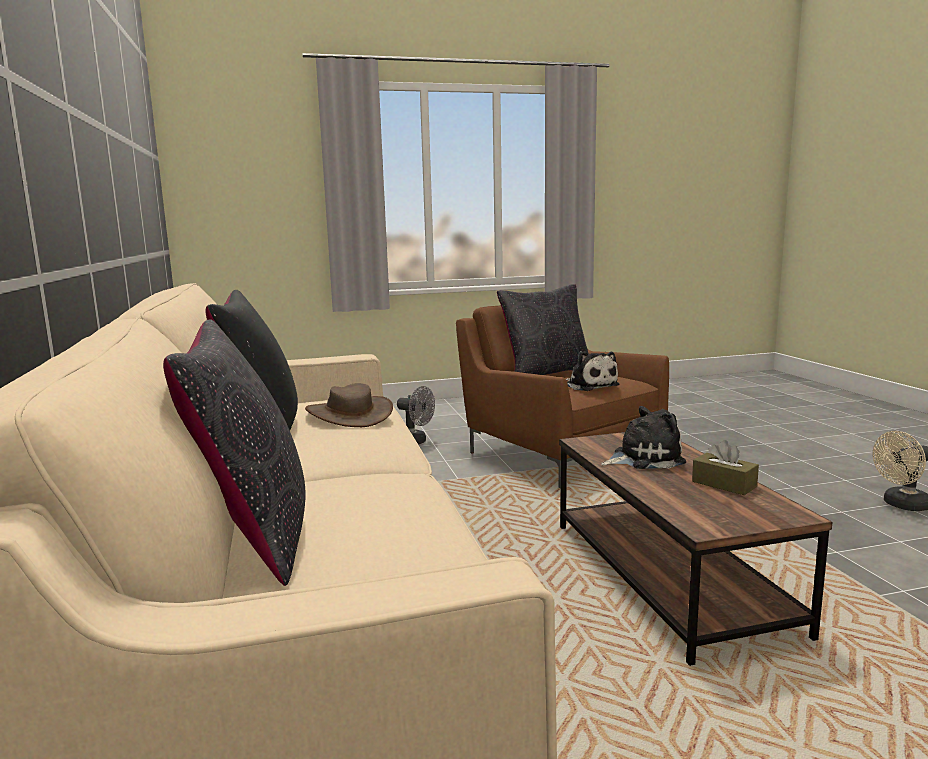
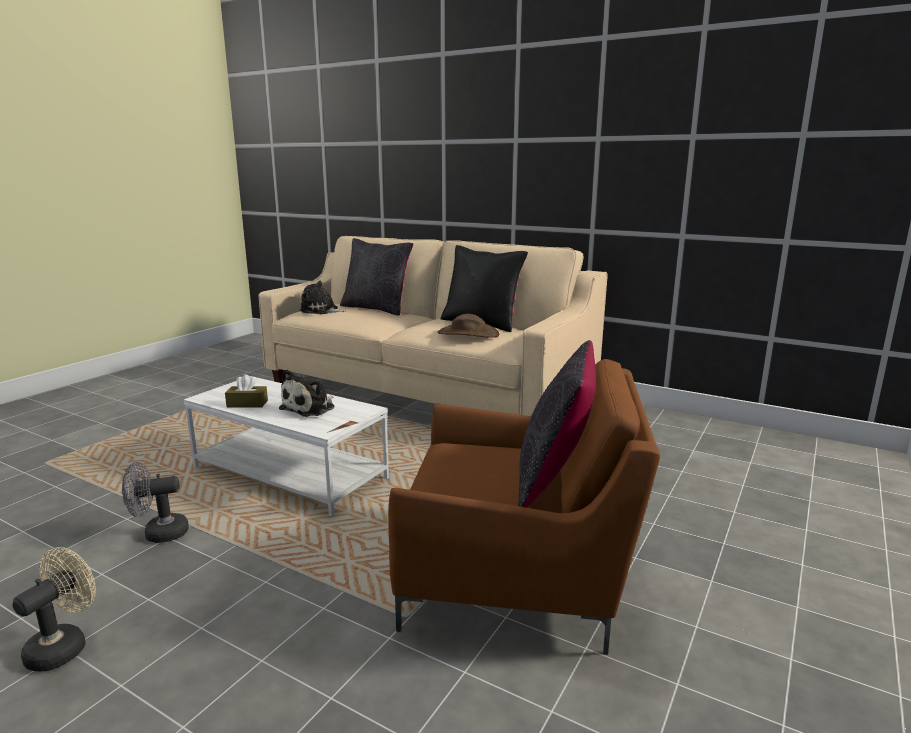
camera: 135 degrees right, 5 degrees up
grey fan [397,386,435,445] -> grey fan moved to [122,462,189,543]
brown coffee table [559,432,833,666] -> white coffee table [183,376,389,516]
plush toy [566,351,619,391] -> plush toy moved to [299,280,346,314]

